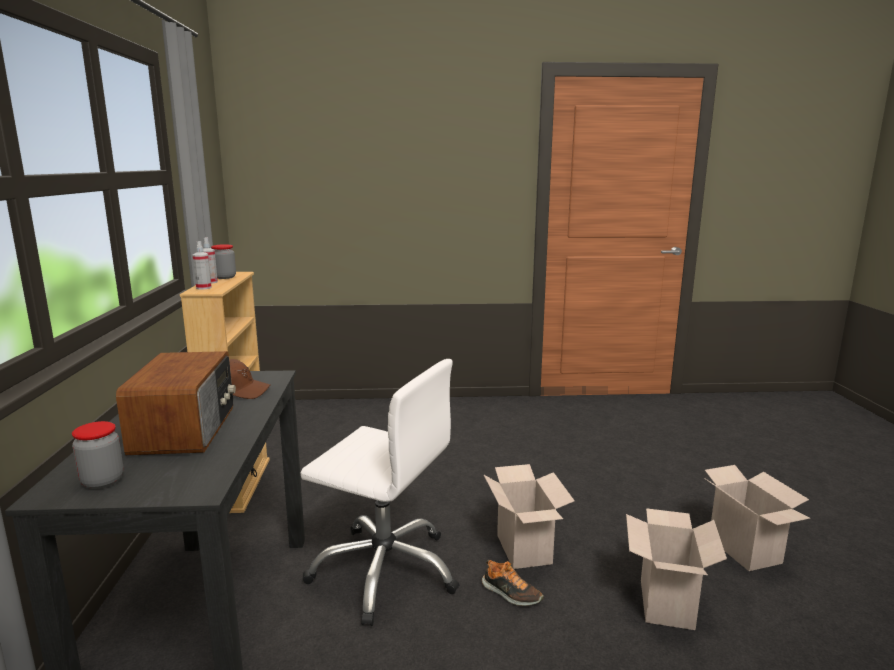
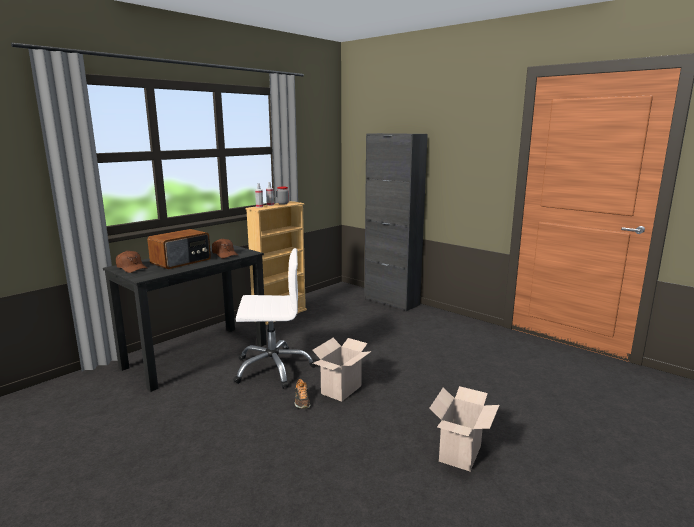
camera: 45 degrees right, 0 degrees up
jar [72,421,124,489] -> brown cap [116,250,148,273]
white office chair [300,359,459,626] -> white office chair turned 75 degrees counterclockwise [233,248,316,389]
cardboard box [626,508,727,630] -> none
none -> black cabinet [364,133,428,311]

